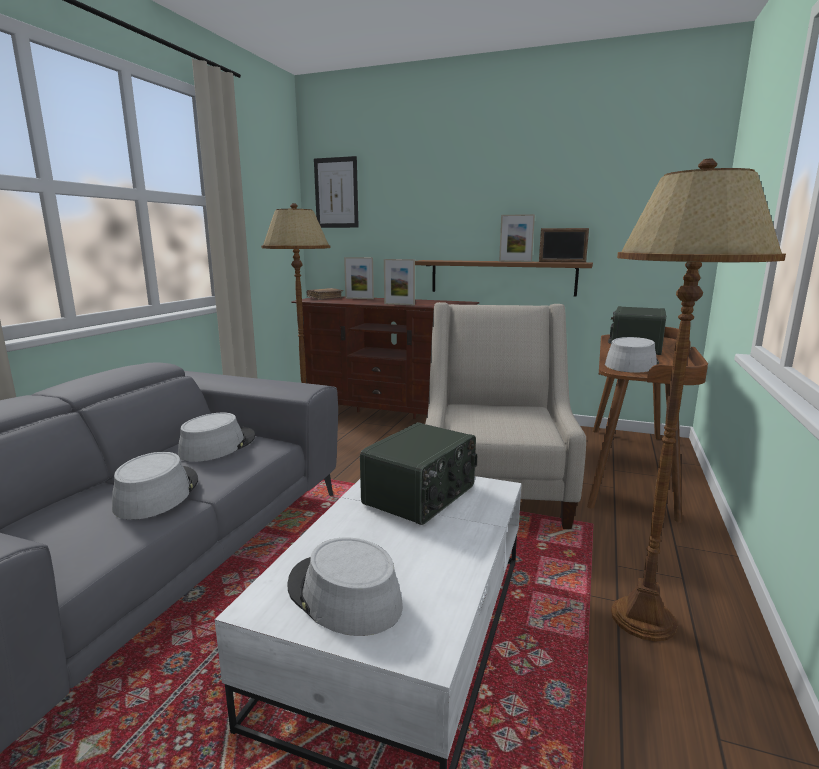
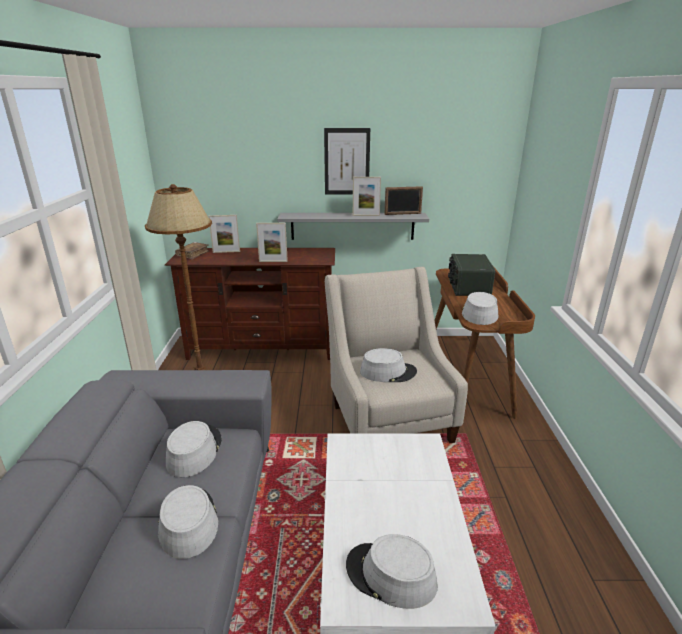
camera: 20 degrees left, 10 degrees up
picture [314,156,359,228] -> picture moved to [324,128,370,194]
radio [360,422,477,525] -> none
brown shelf [415,260,593,297] -> grey shelf [277,213,429,240]
brown floor lamp [611,159,786,642] -> none
none -> grey hat [360,348,417,382]

